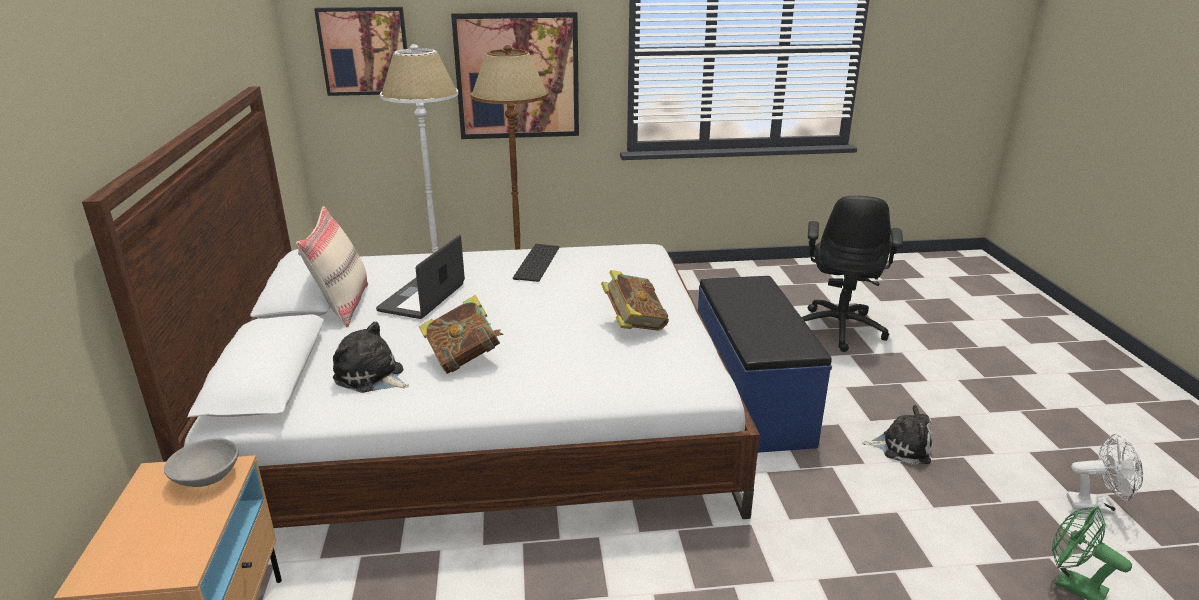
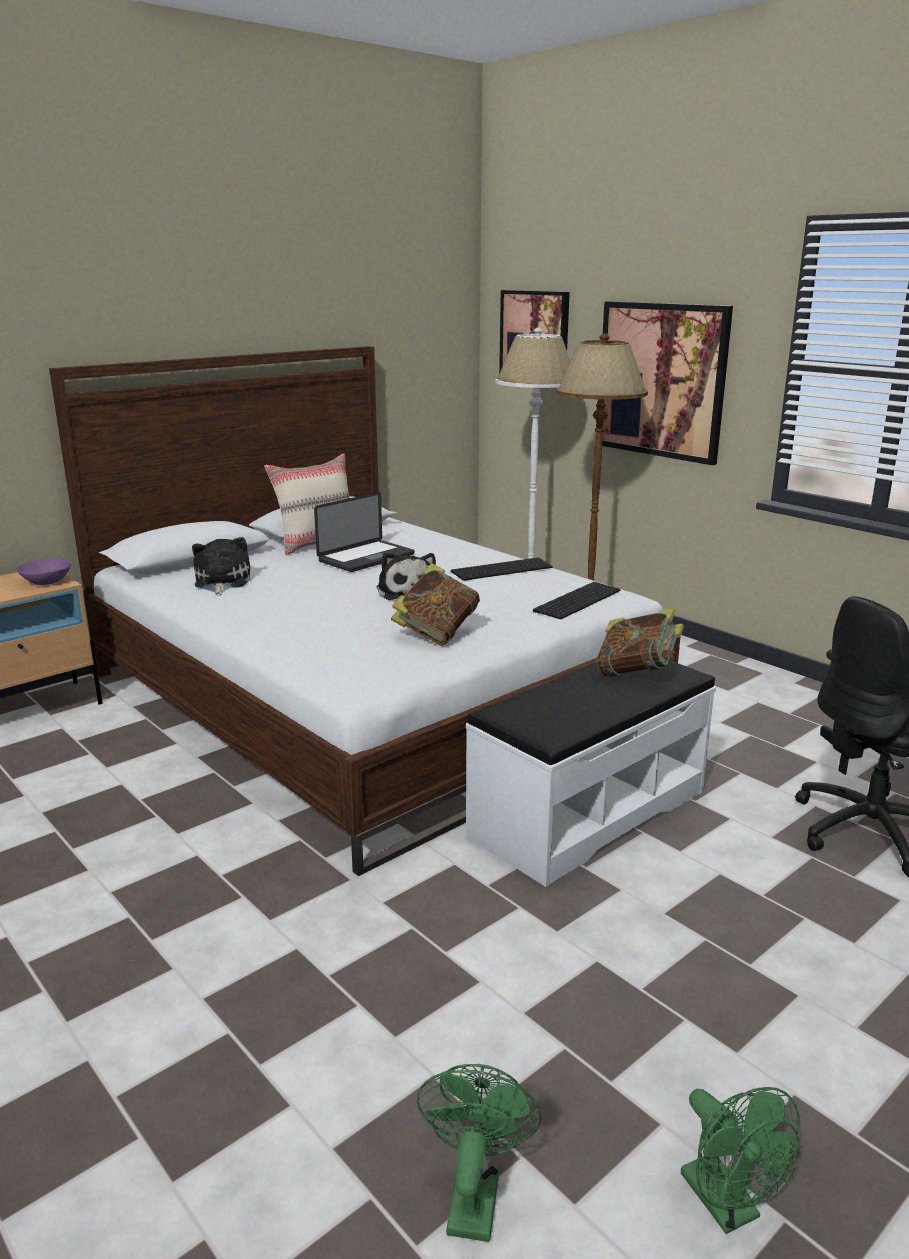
camera: 55 degrees right, 5 degrees down
grey bowl [164,438,239,487] -> purple bowl [17,559,71,585]
laptop [376,235,465,319] -> laptop turned 150 degrees clockwise [314,492,415,572]
book [419,295,504,374] -> book moved to [596,608,684,677]
blue bench [698,276,832,453] -> white bench [466,660,716,887]
plush toy [862,405,933,464] -> plush toy moved to [377,552,436,600]
white fan [1067,434,1143,514] -> green fan [681,1087,800,1234]
none -> keyboard [533,582,621,619]

